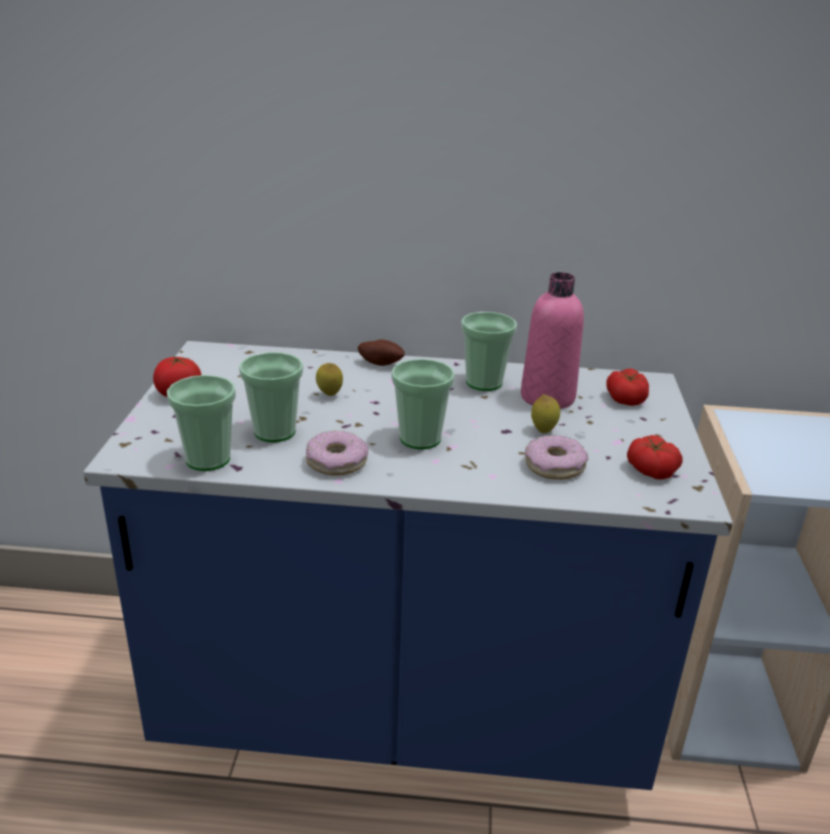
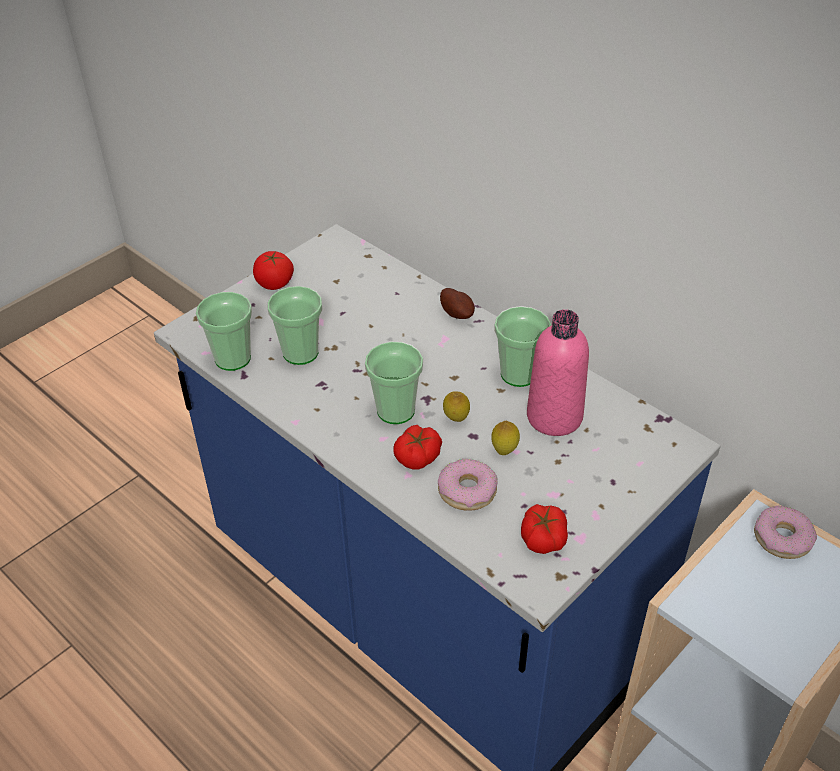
camera: 40 degrees right, 15 degrees up
donut [306,431,368,476] -> donut moved to [754,506,817,559]
lemon [316,363,343,396] -> lemon moved to [443,391,470,422]
tomato [606,369,649,406] -> tomato moved to [393,425,442,469]

